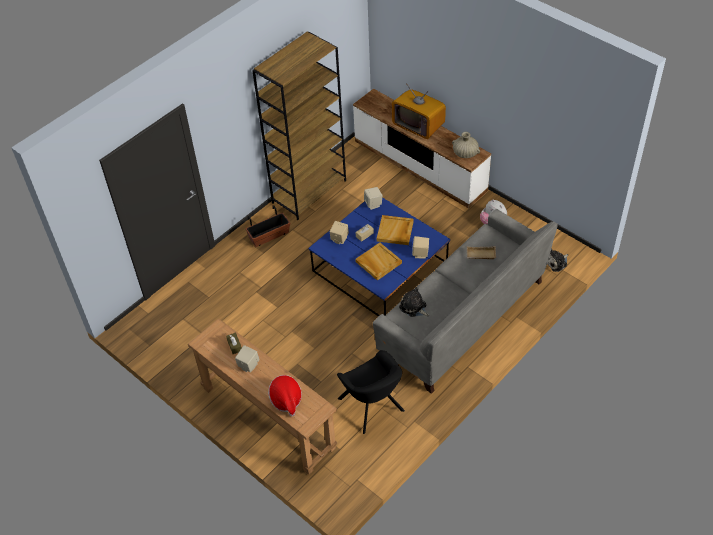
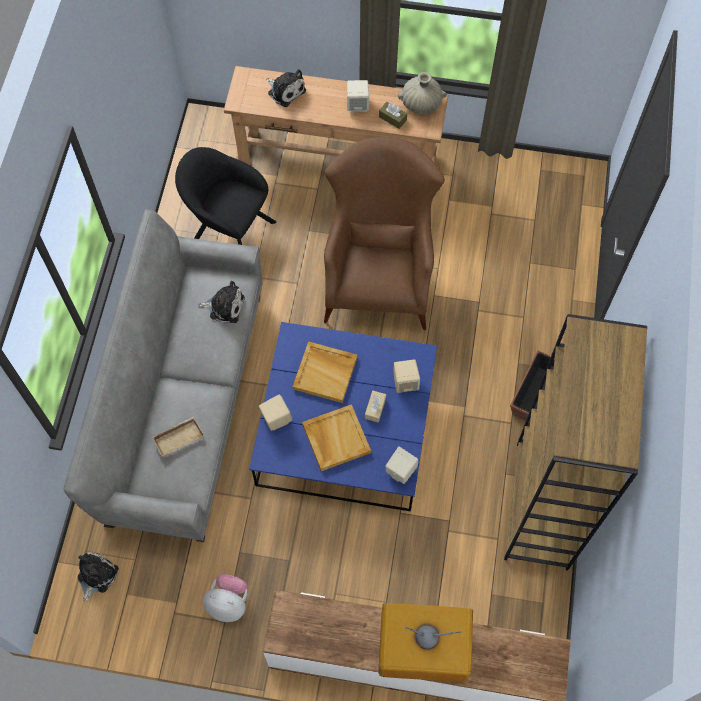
camera: 145 degrees right, 15 degrees up
hat [268,375,302,416] -> plush toy [266,69,306,107]
beige vase [452,132,480,158] -> beige vase moved to [398,72,447,114]
none -> brown armchair [324,137,445,330]

